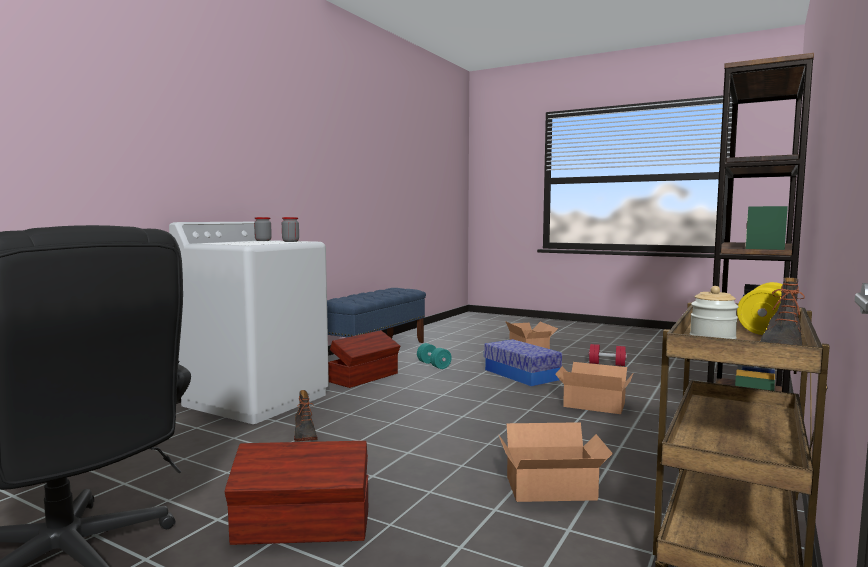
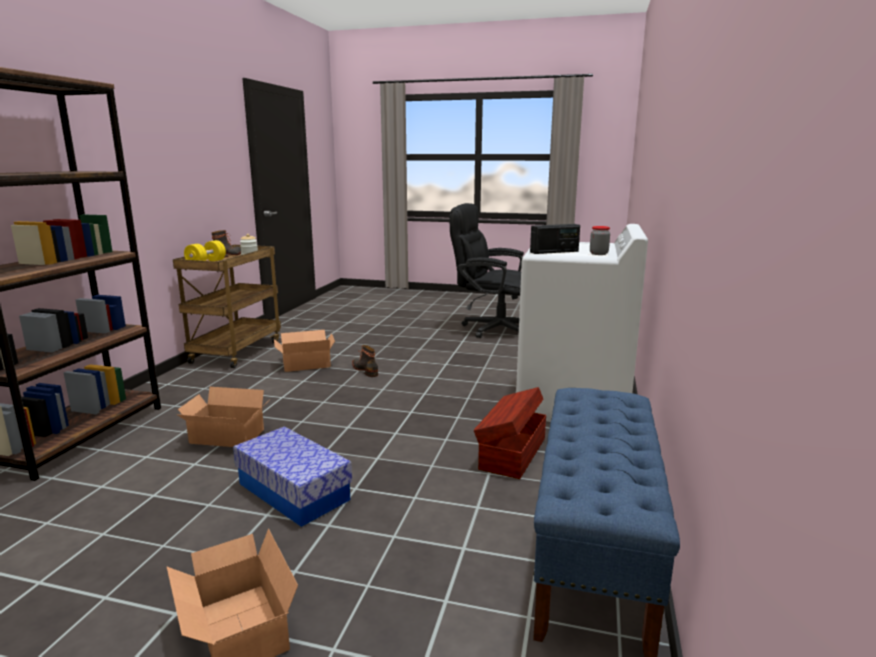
camera: 165 degrees right, 10 degrees up
brown storage box [225,441,368,545] -> none
jar [282,217,299,242] -> radio [530,224,580,254]
boot [294,390,318,442] -> boot moved to [352,345,378,377]
turquoise dumbbell [417,343,452,369] -> none
red dumbbell [588,344,627,366] -> none

